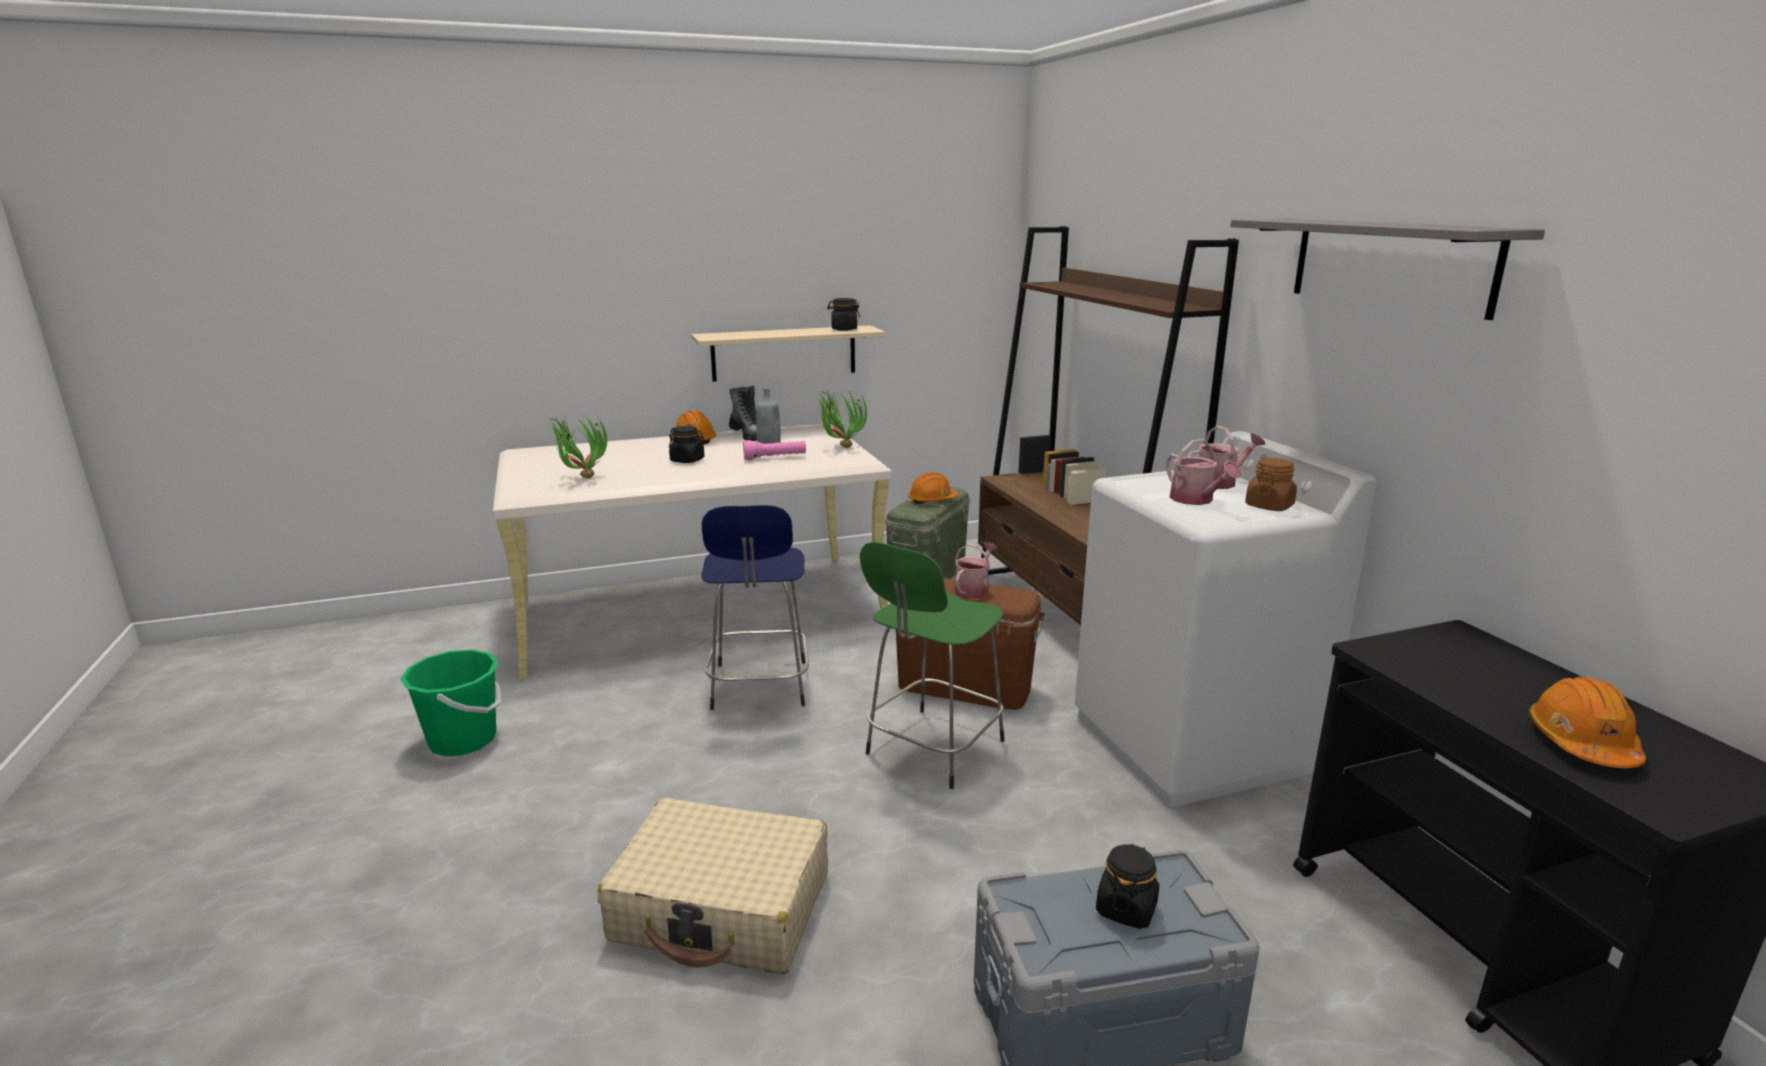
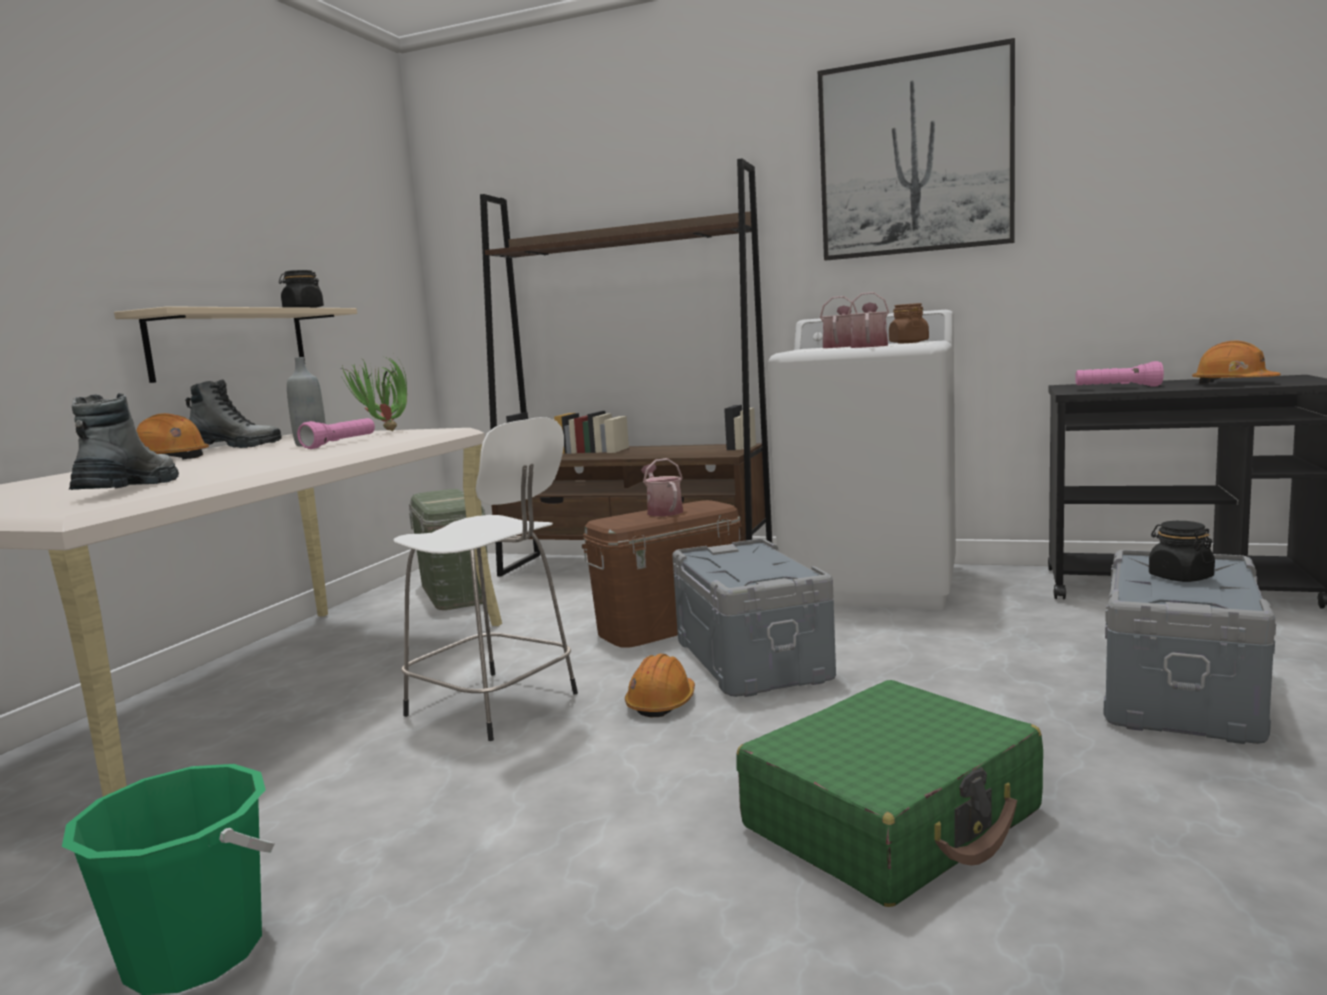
camera: 50 degrees left, 10 degrees down
potted plant [547,412,607,478] -> boot [69,393,179,490]
beige suitcase [598,798,828,974] -> green suitcase [736,680,1043,907]
black jar [669,426,704,463] -> none
blue stool [701,505,809,710] -> white stool [393,417,578,741]
green stool [860,542,1005,789] -> grey storage box [672,539,836,697]
orange hard hat [908,472,958,504] -> orange hard hat moved to [625,654,695,717]
watering can [1166,439,1241,505] -> watering can turned 90 degrees counterclockwise [848,292,889,348]
grey shelf [1230,219,1545,320] -> picture [818,38,1015,261]
none -> pink flashlight [1075,361,1164,387]

